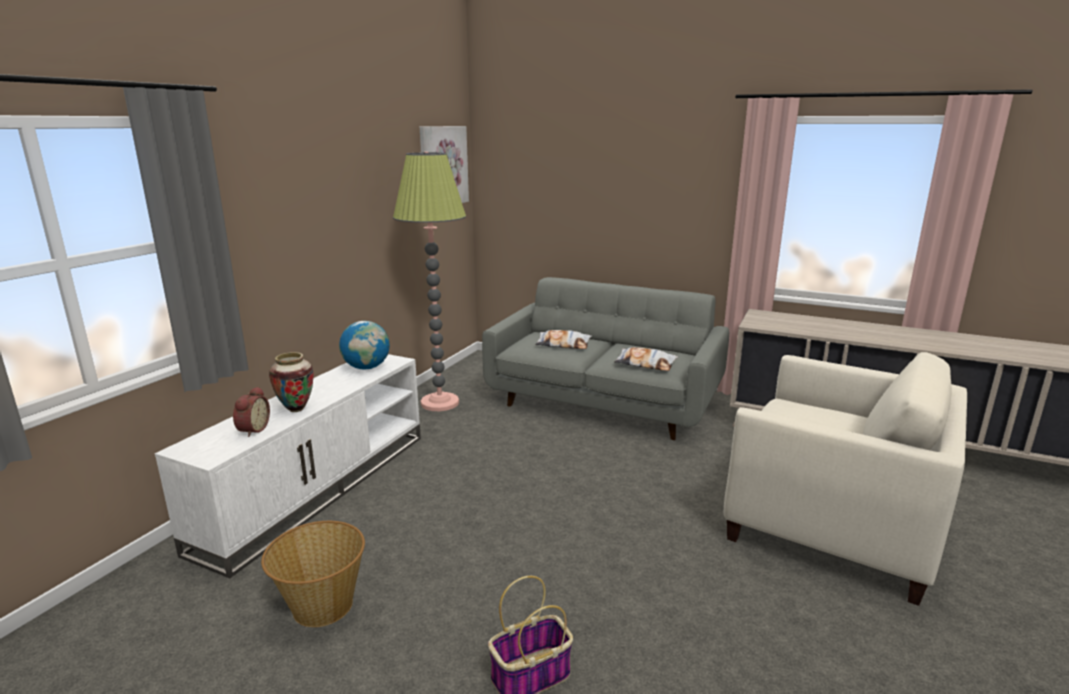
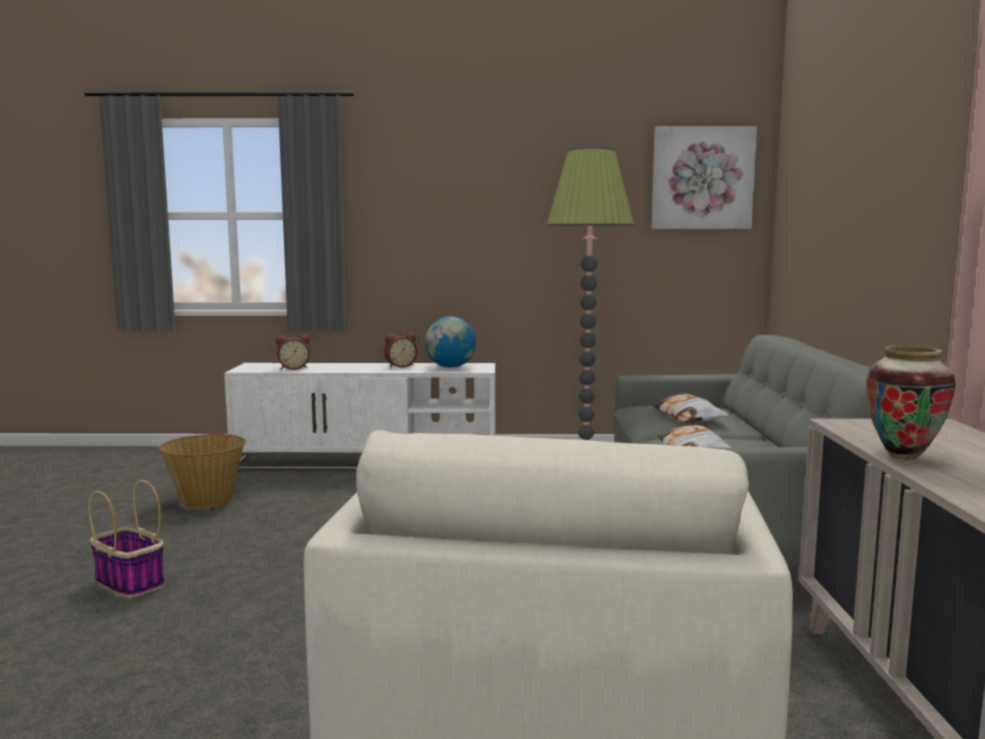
camera: 65 degrees right, 10 degrees down
vase [269,352,313,412] -> vase moved to [866,346,956,460]
none -> alarm clock [384,333,417,368]

